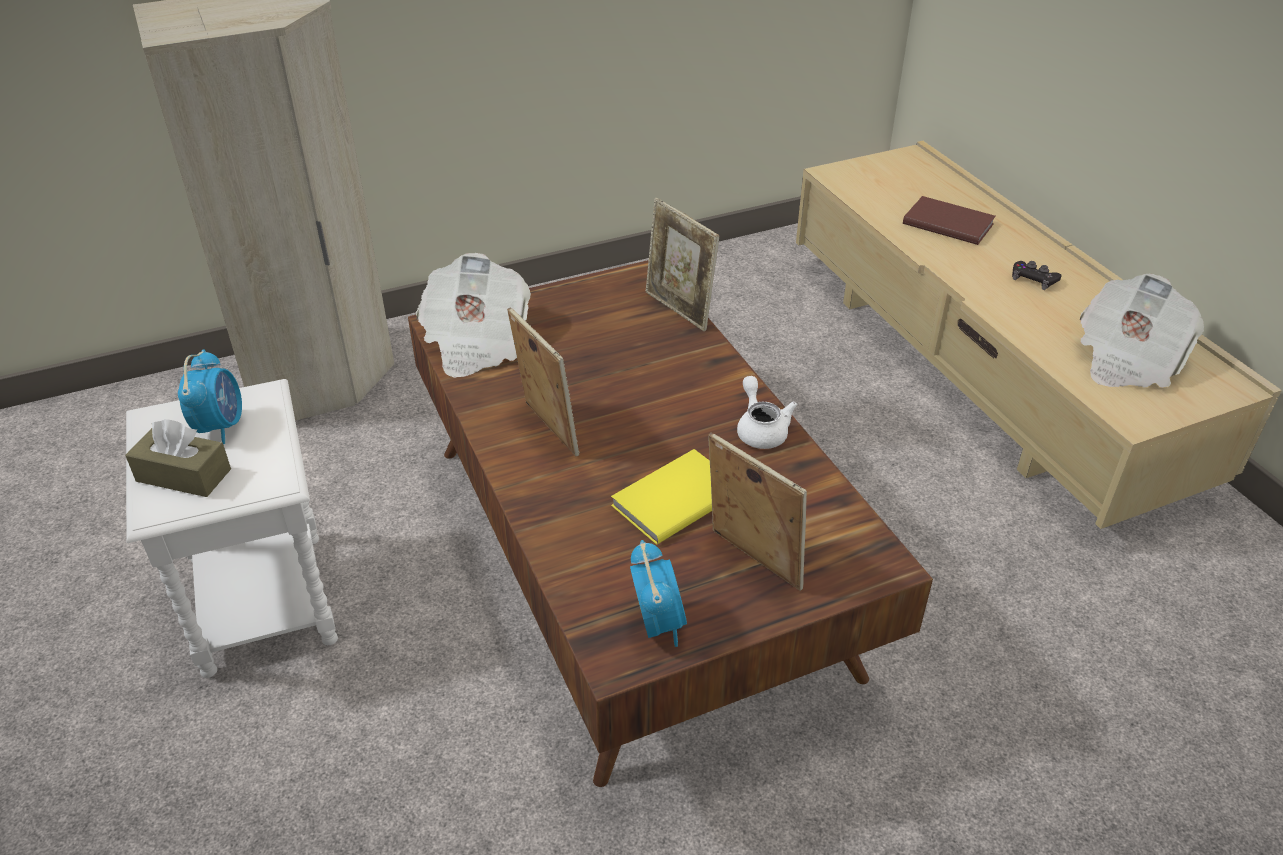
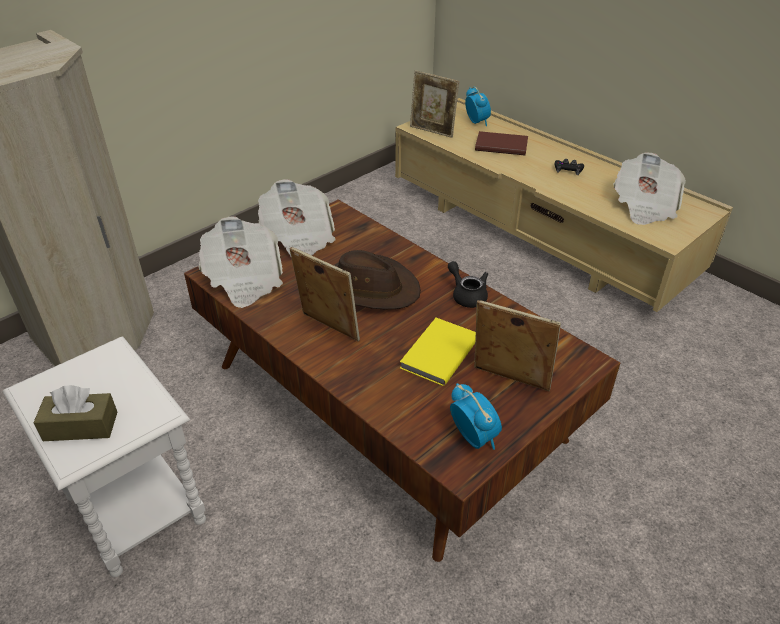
camera: 20 degrees left, 0 degrees up
alarm clock [178,349,242,444] -> alarm clock moved to [465,87,491,126]
picture frame [646,198,719,331] -> picture frame moved to [410,70,460,138]
white teapot [737,376,797,449] -> black teapot [448,261,488,308]
none -> newspaper [258,179,335,257]
none -> brown hat [334,250,421,309]

